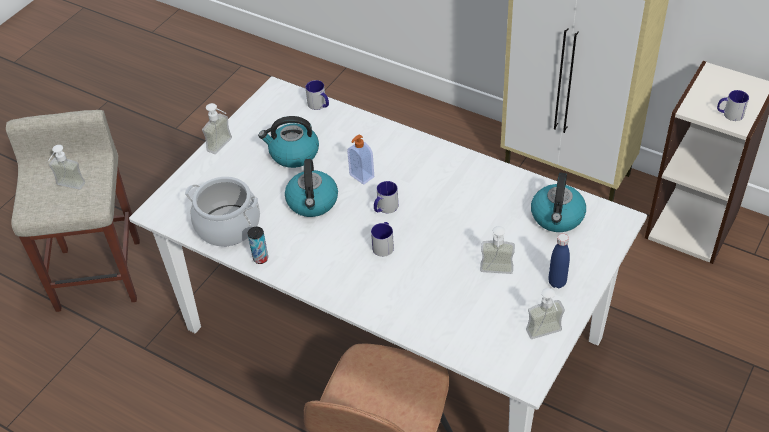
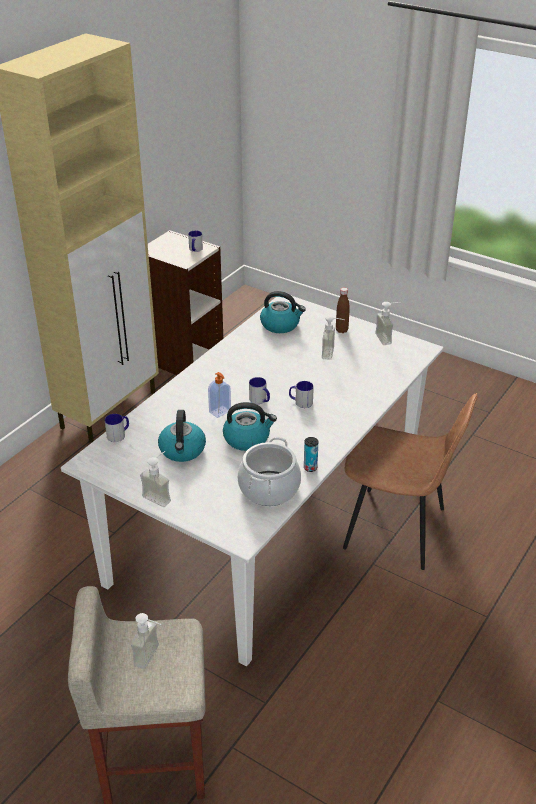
camera: 90 degrees left, 10 degrees down
blue bottle [548,234,570,288] -> brown bottle [336,288,350,333]

